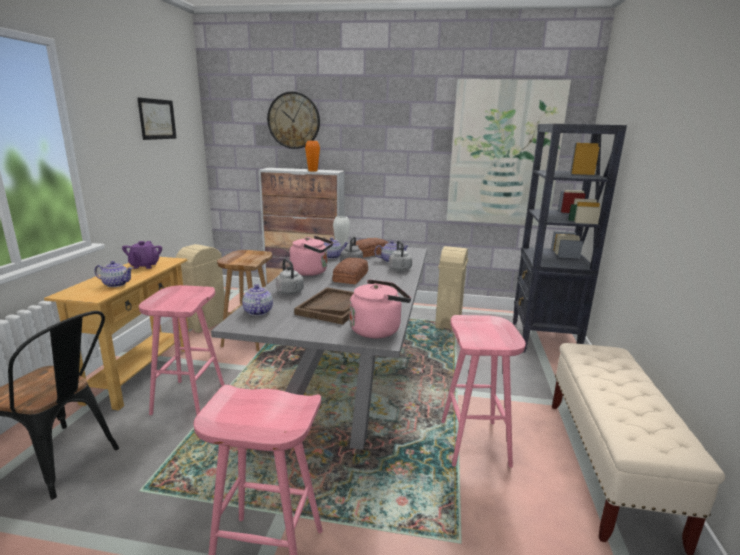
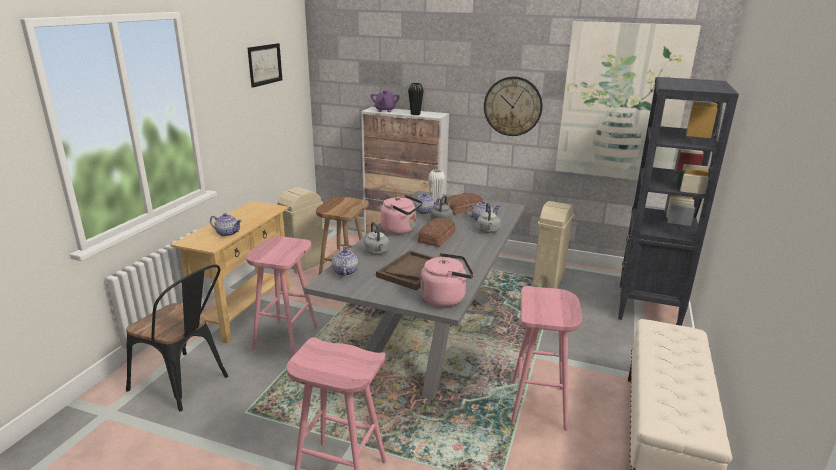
camera: 10 degrees right, 5 degrees up
purple teapot [122,241,162,269] -> purple teapot moved to [370,90,400,112]
wall clock [267,92,320,149] -> wall clock moved to [484,77,543,136]
orange vase [305,141,320,171] -> black vase [408,83,424,115]

